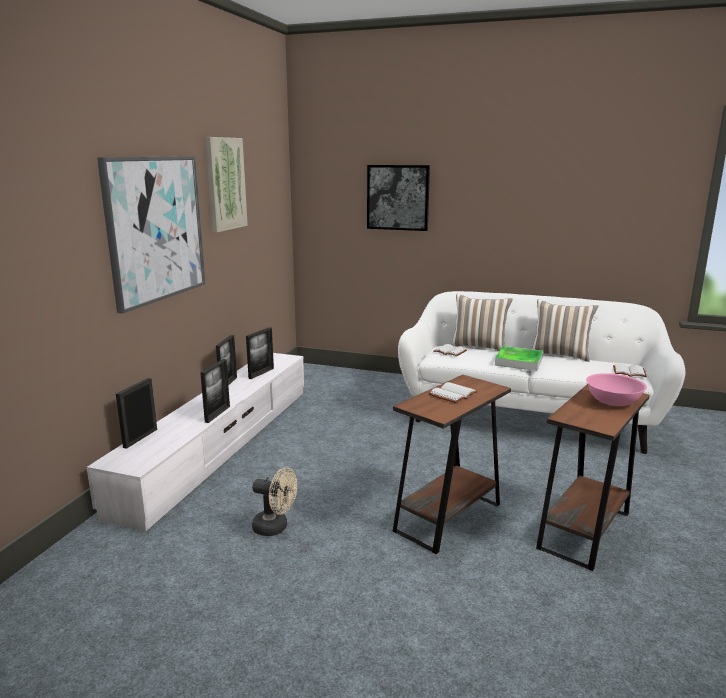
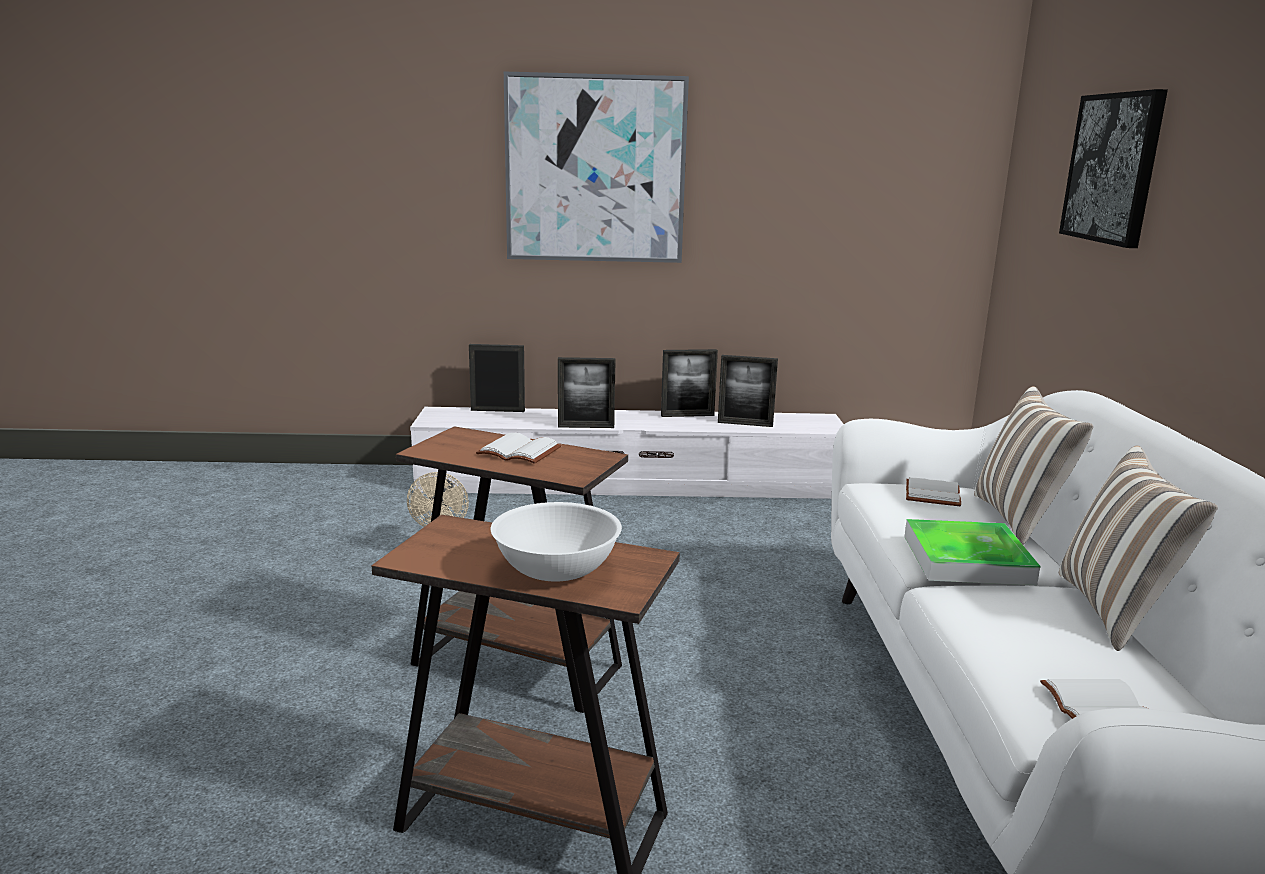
camera: 70 degrees right, 0 degrees up
picture [205,137,248,233] -> none
pink bowl [586,373,647,406] -> white bowl [491,502,622,581]

